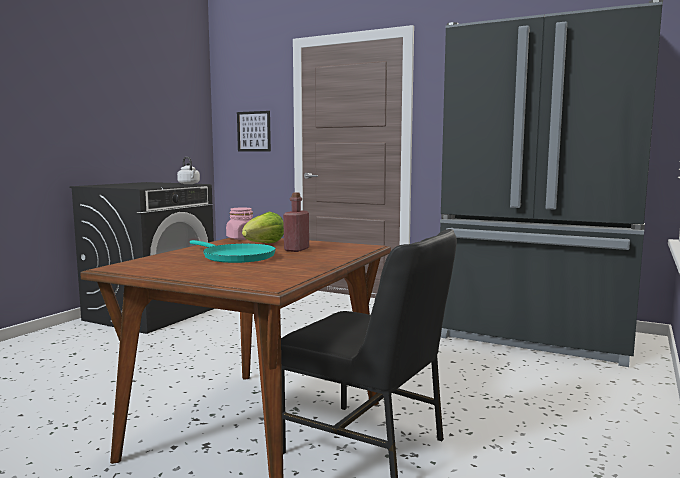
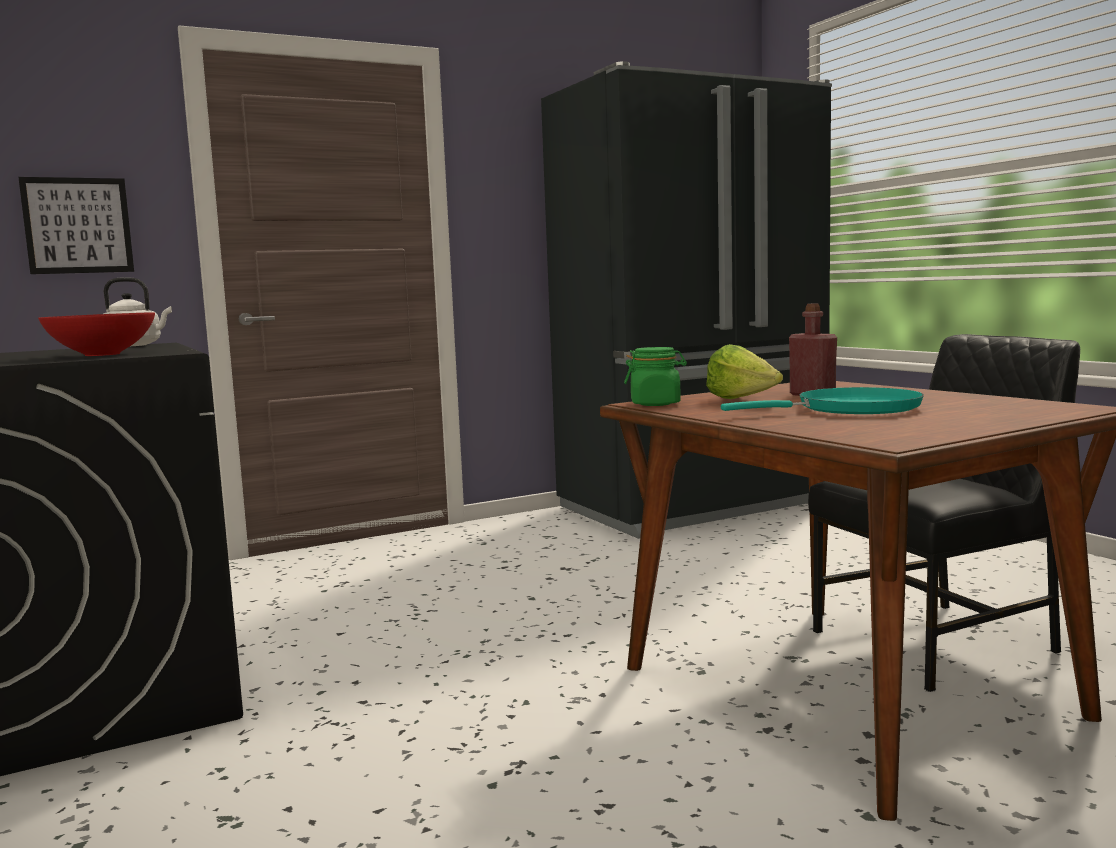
camera: 55 degrees left, 0 degrees up
pink jar [226,208,253,240] -> green jar [624,347,687,406]
none -> red bowl [38,312,155,356]

